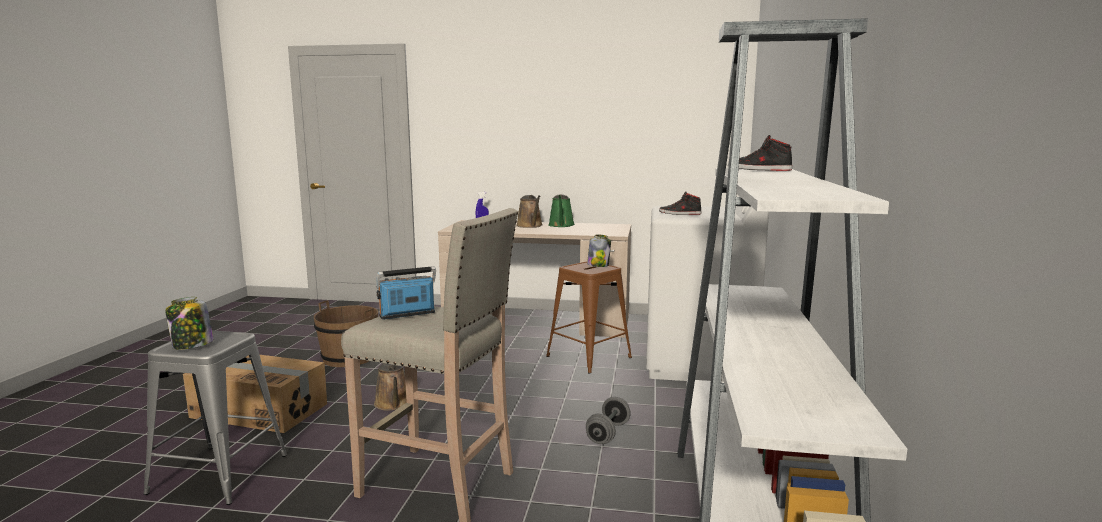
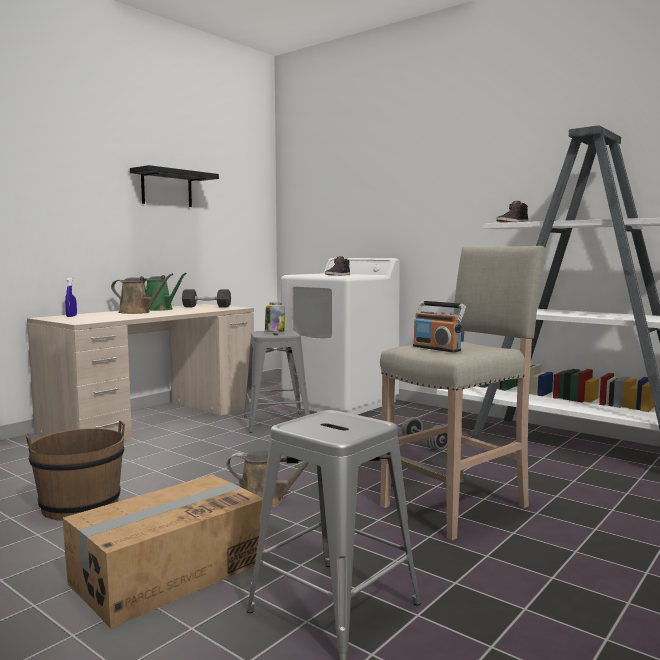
camera: 60 degrees left, 5 degrees down
jar [165,297,214,350] -> none
radio [376,266,436,320] -> radio turned 45 degrees counterclockwise [413,301,466,352]
brown stool [546,261,632,374] -> grey stool [244,330,310,433]
none -> black shelf [130,165,219,207]
none -> grey dumbbell [182,289,231,308]

